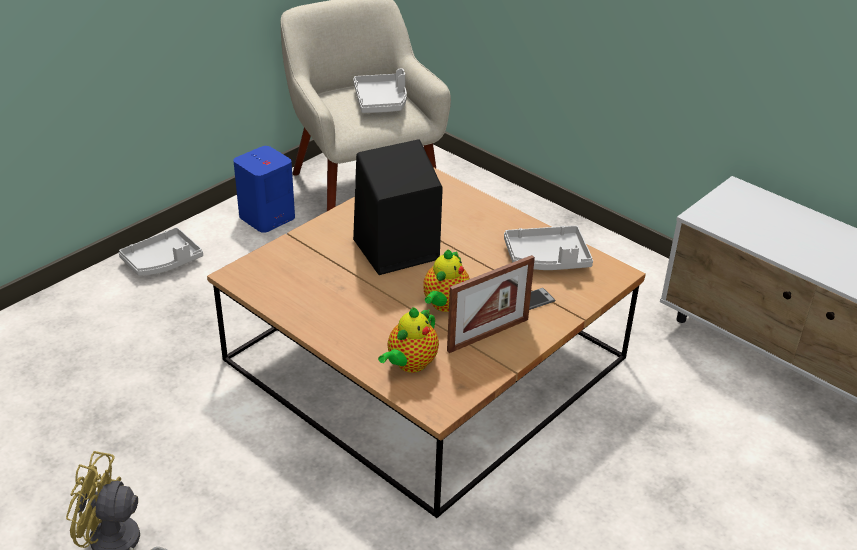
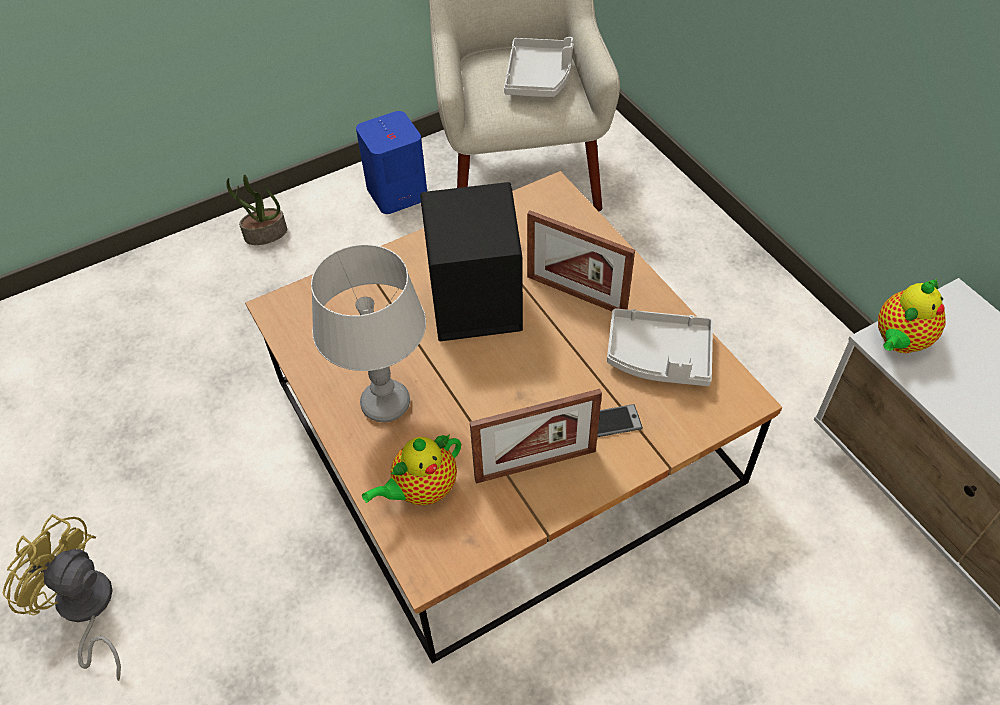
camera: 20 degrees right, 15 degrees up
grey tray [118,227,203,276] -> potted plant [226,175,287,245]
teapot [423,249,470,312] -> teapot moved to [878,278,946,353]
none -> grey table lamp [311,244,426,422]
none -> picture frame [527,210,635,311]

